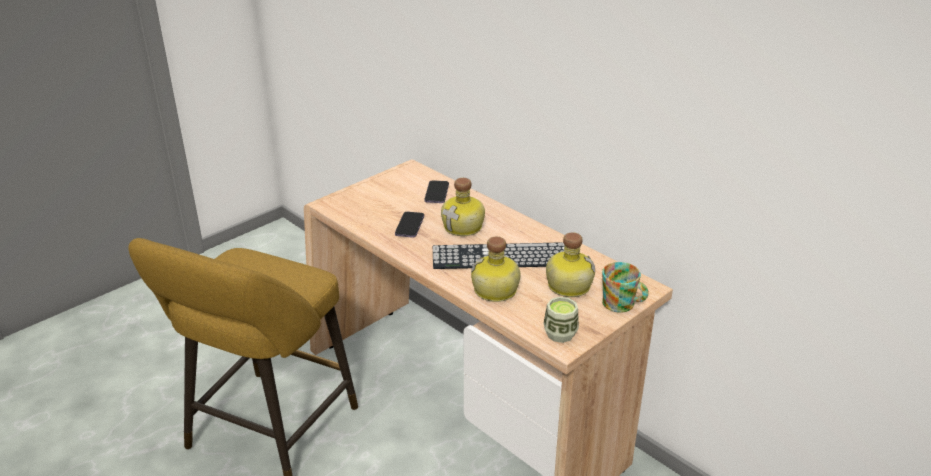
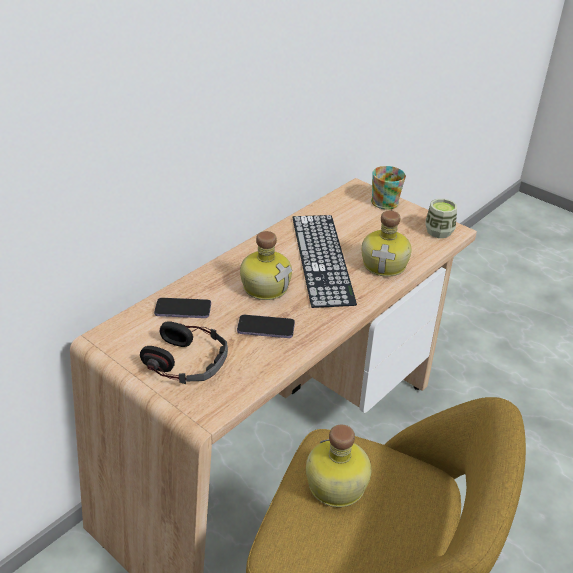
camera: 95 degrees left, 5 degrees up
bottle [546,232,595,297] -> bottle moved to [306,424,372,507]
none -> headphones [140,321,228,384]

